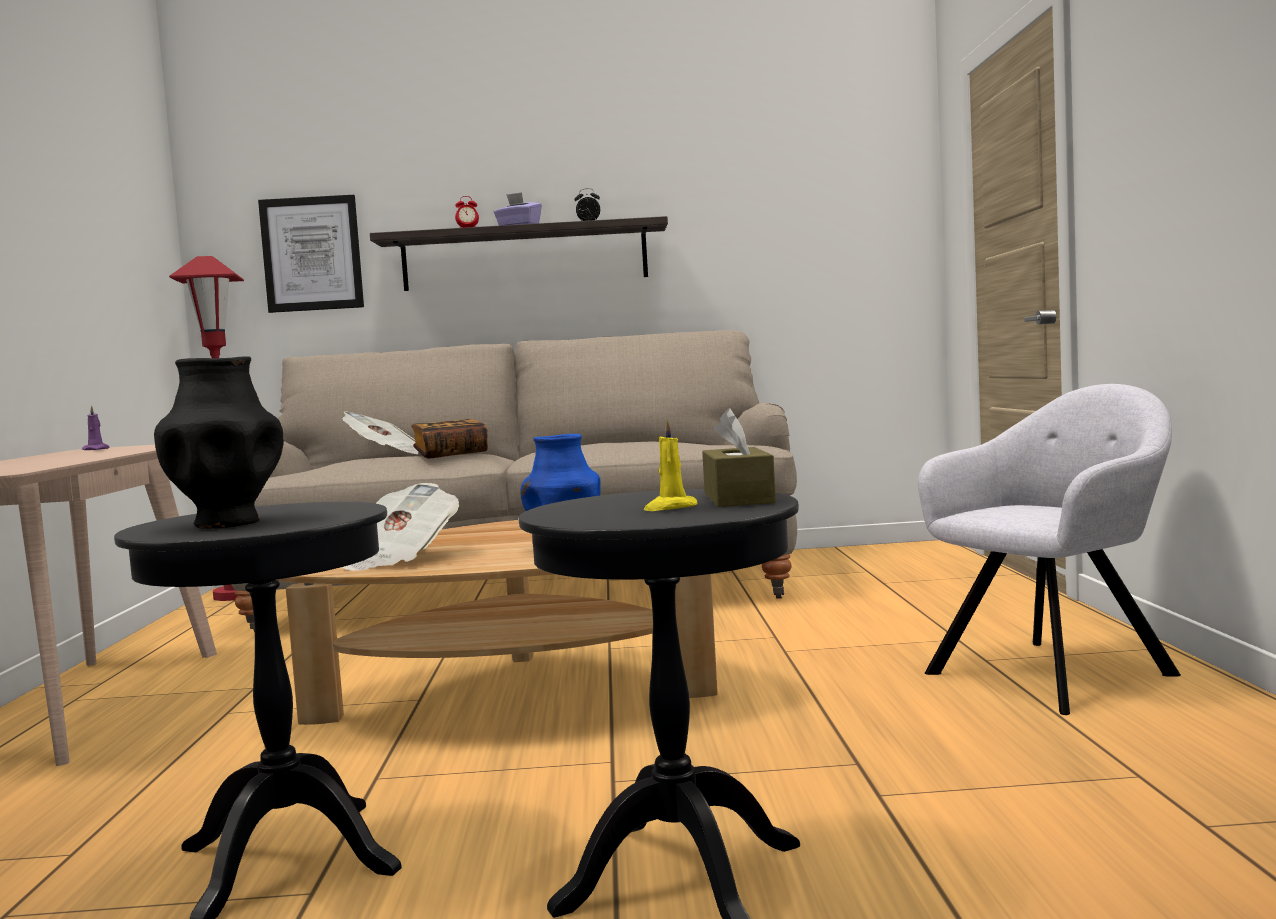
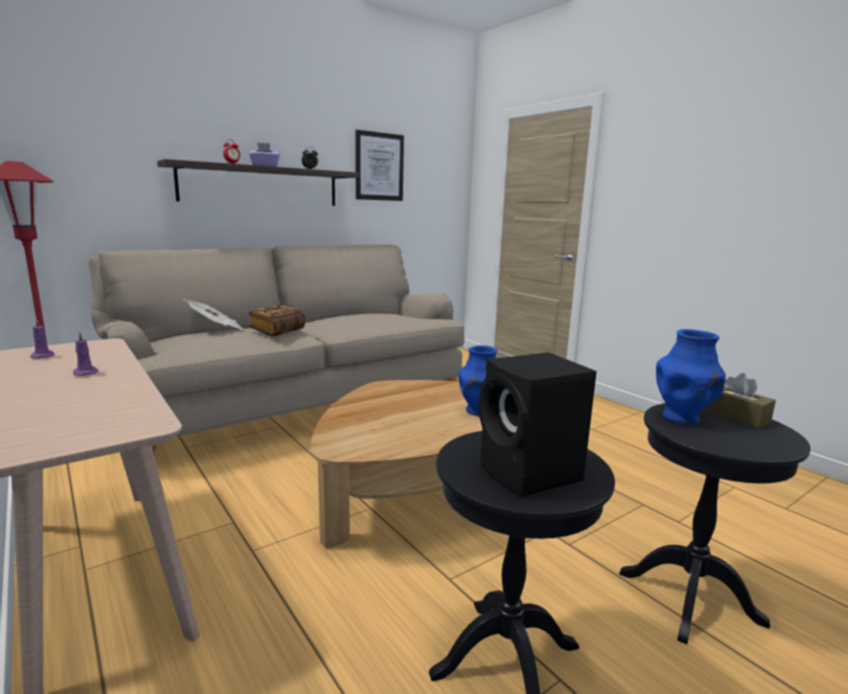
camera: 35 degrees left, 10 degrees up
black vase [154,356,284,529] -> black speaker [479,352,597,497]
picture [258,195,364,313] -> picture moved to [355,130,404,201]
newspaper [343,483,459,571] -> none
yellow candle [644,419,698,511] -> none
grey armchair [918,384,1181,715] -> none
none -> purple candle [73,332,99,376]
none -> blue vase [656,329,726,425]

